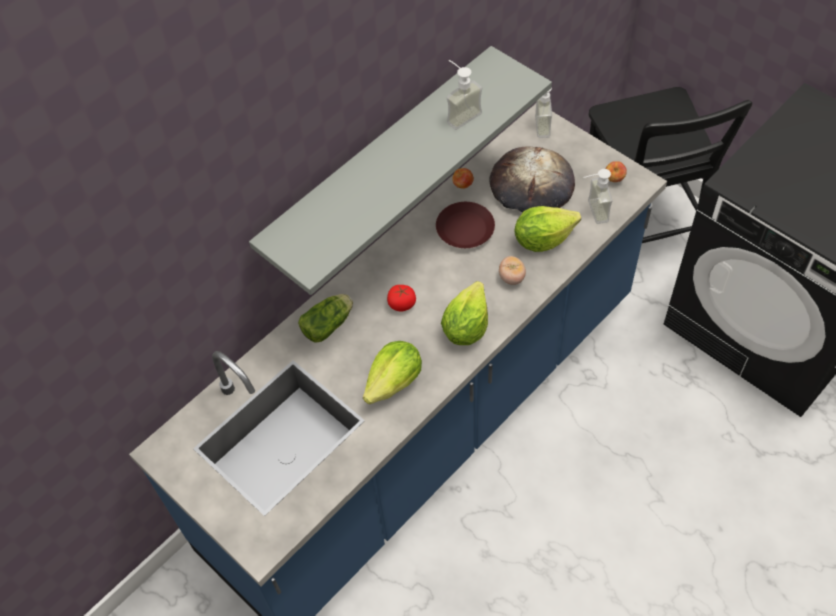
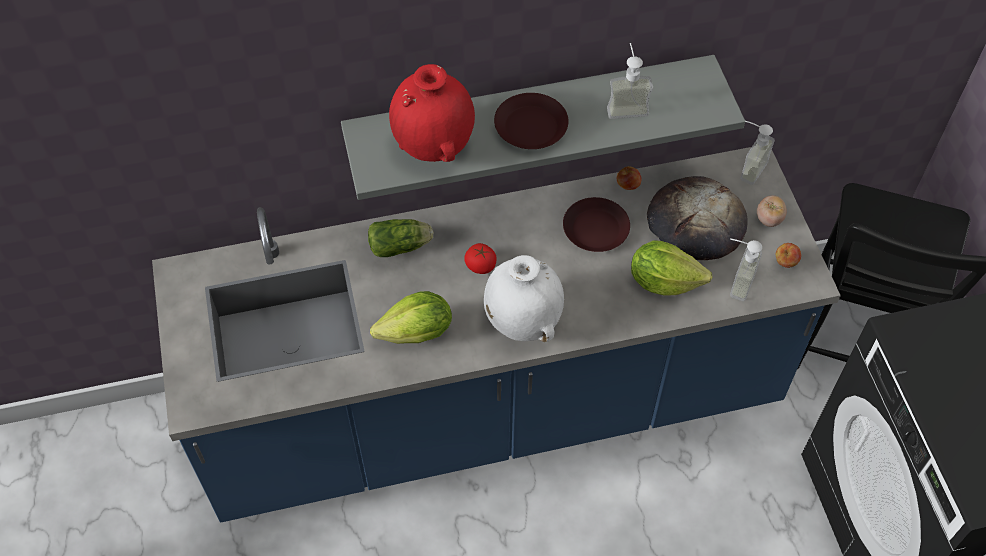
camera: 30 degrees right, 0 degrees up
lettuce [441,281,488,345] -> white vase [484,255,564,342]
tomato [499,256,526,285] -> tomato moved to [757,195,787,227]
none -> red vase [389,64,475,162]
none -> brown plate [494,93,569,149]

